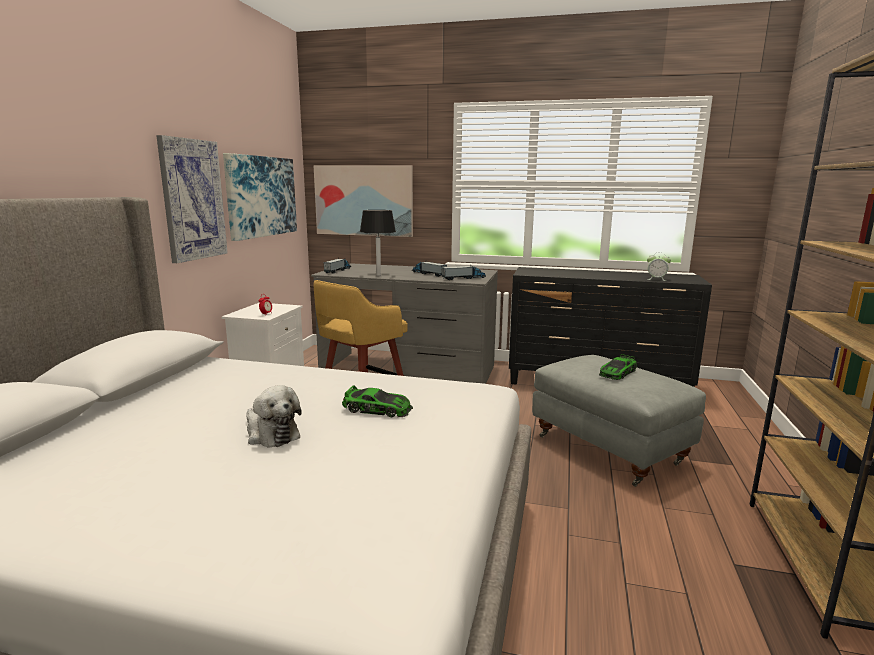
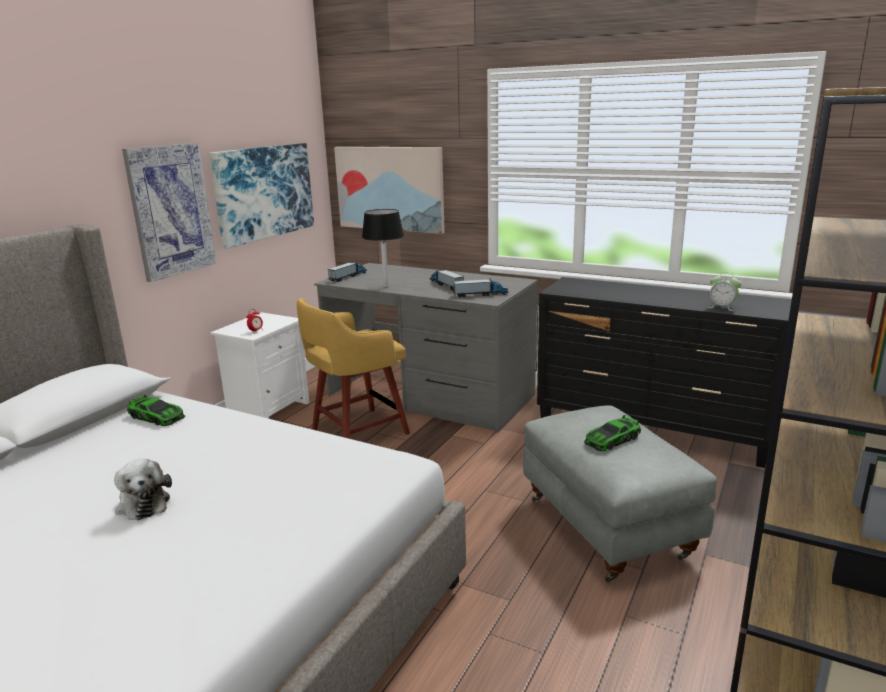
camera: 15 degrees right, 5 degrees up
toy car [342,385,413,418] -> toy car moved to [127,394,185,426]

